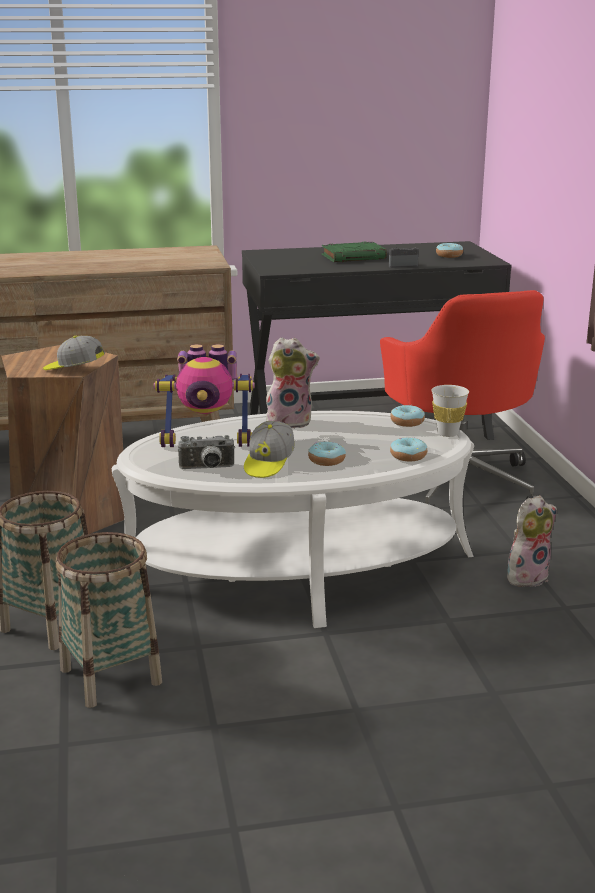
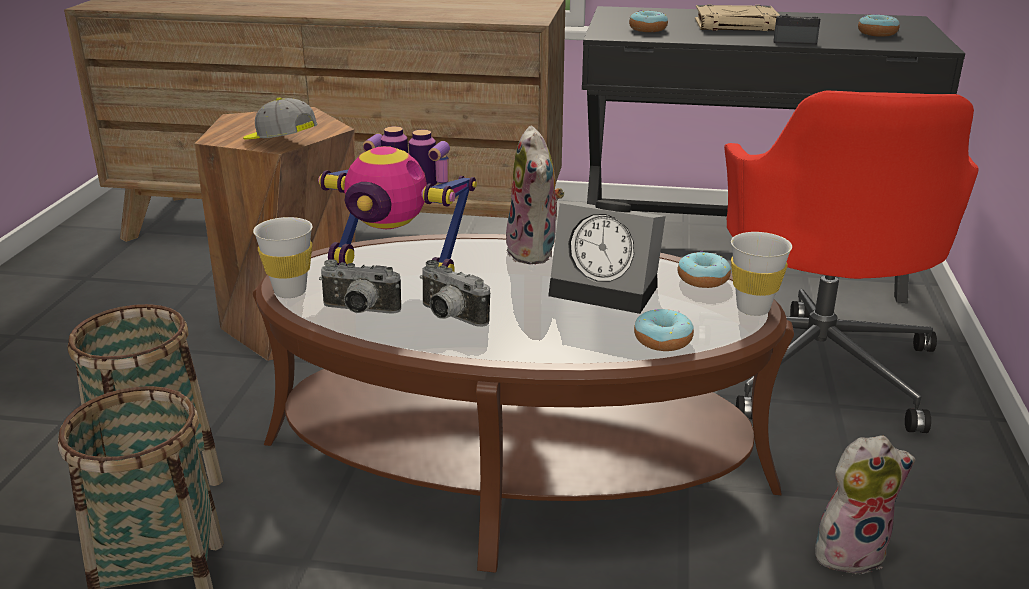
camera: 20 degrees right, 5 degrees up
white coffee table [112,411,474,628] -> brown coffee table [253,234,794,573]
cap [244,421,295,478] -> camera [420,260,491,327]
plush toy [266,337,320,428] -> plush toy turned 60 degrees clockwise [506,126,564,264]
donut [308,441,346,466] -> donut moved to [629,10,668,32]
green book [322,242,387,262] -> beige book [695,4,779,31]
none -> white cup [253,217,312,298]
none -> alarm clock [548,200,665,314]

